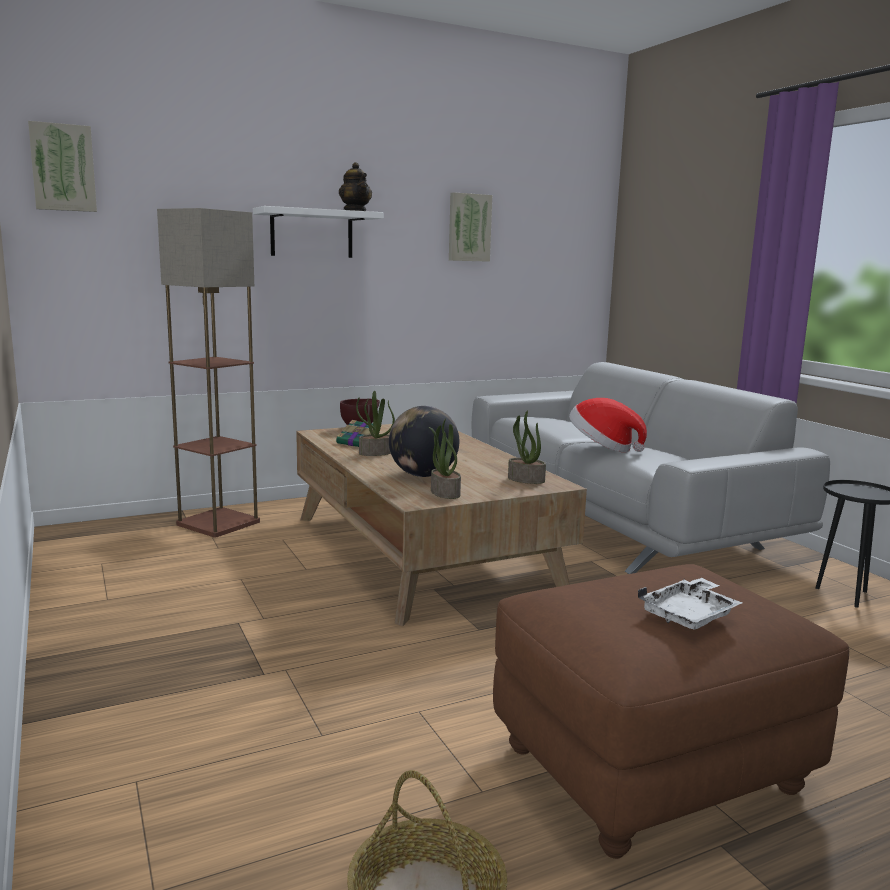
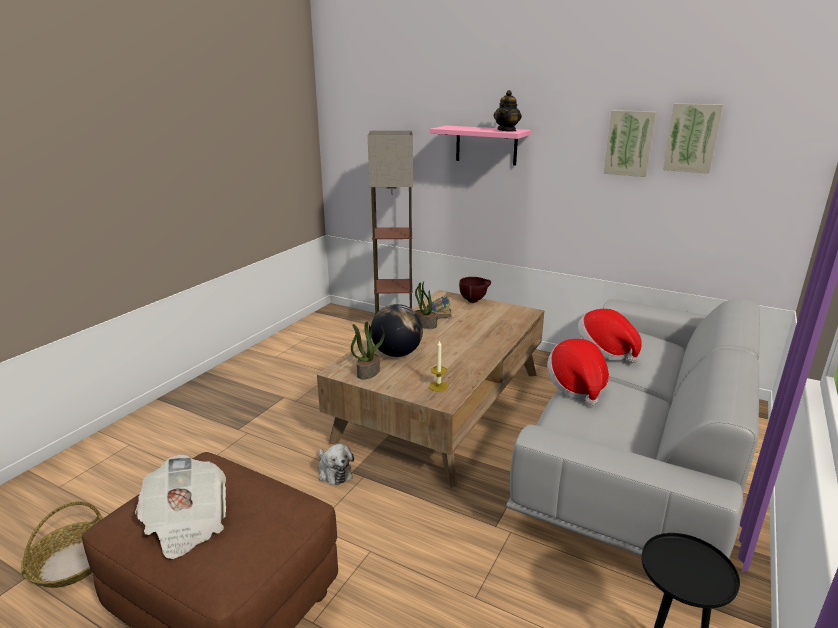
camera: 55 degrees right, 10 degrees up
picture [28,121,97,212] -> picture moved to [663,103,723,174]
white shelf [253,206,384,258] -> pink shelf [430,126,531,166]
potted plant [508,410,546,484] -> candle [429,340,448,392]
white tray [638,578,743,629] -> newspaper [135,454,226,559]
none -> plush toy [318,444,354,485]
none -> hat [578,309,642,363]

